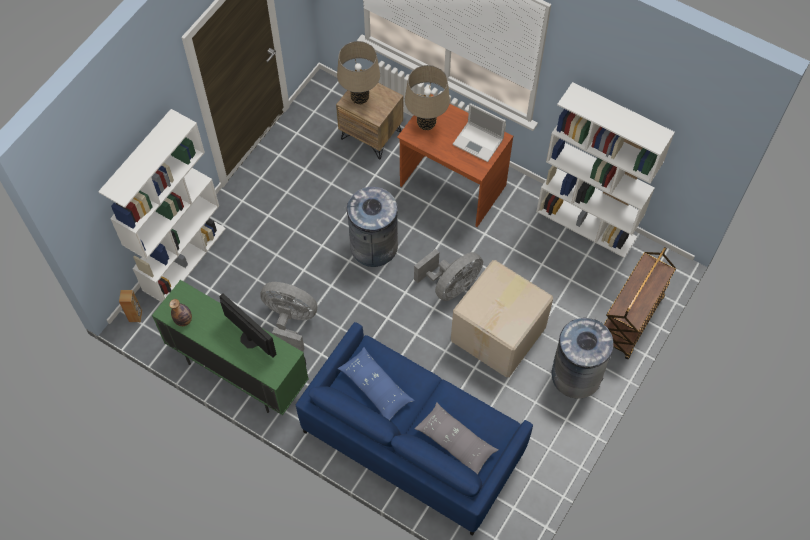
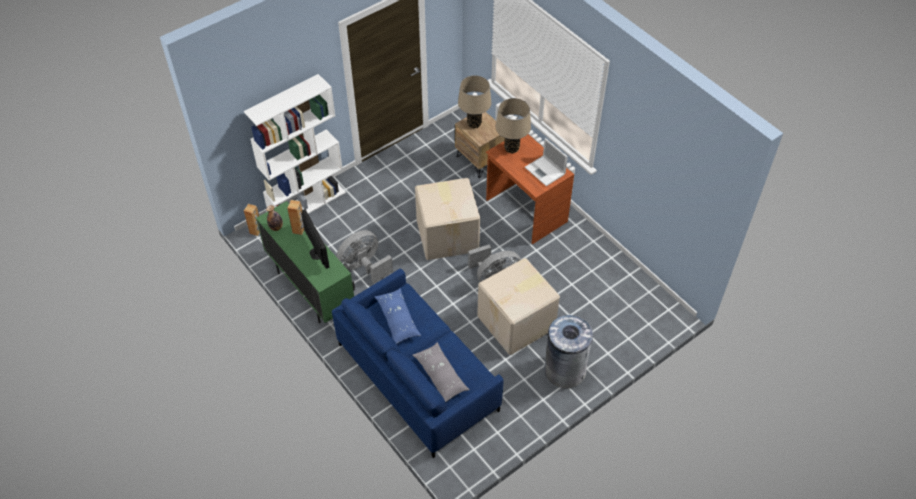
camera: 20 degrees right, 10 degrees down
grey fan [260,282,318,352] -> grey fan turned 75 degrees counterclockwise [336,230,393,283]
grey trash can [347,187,398,267] -> cardboard box [415,178,480,260]
white bookcase [536,82,675,258] -> none
brown cart [604,247,676,360] -> none
none -> brown speaker [287,200,304,235]

